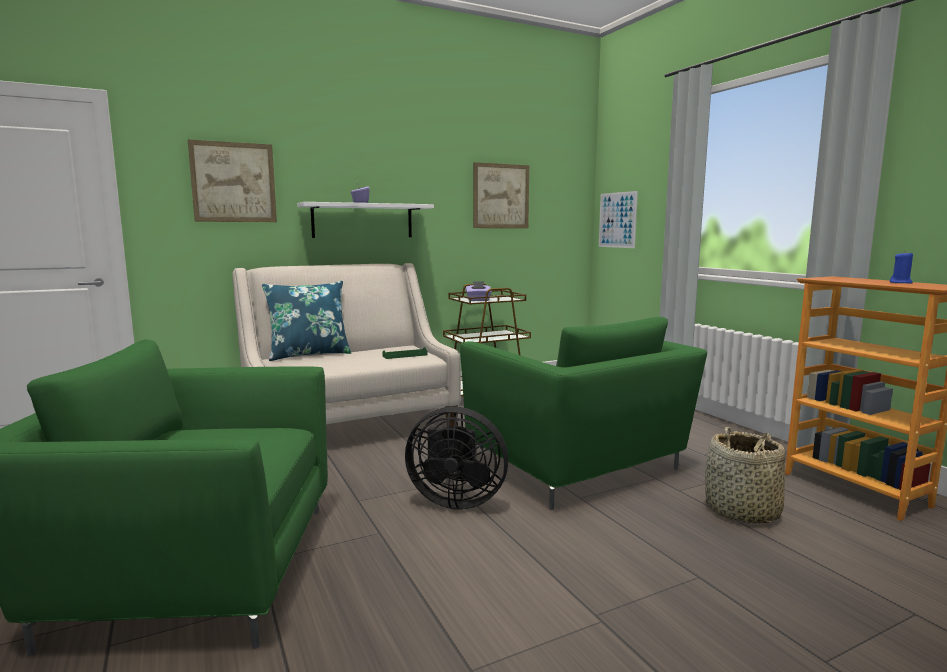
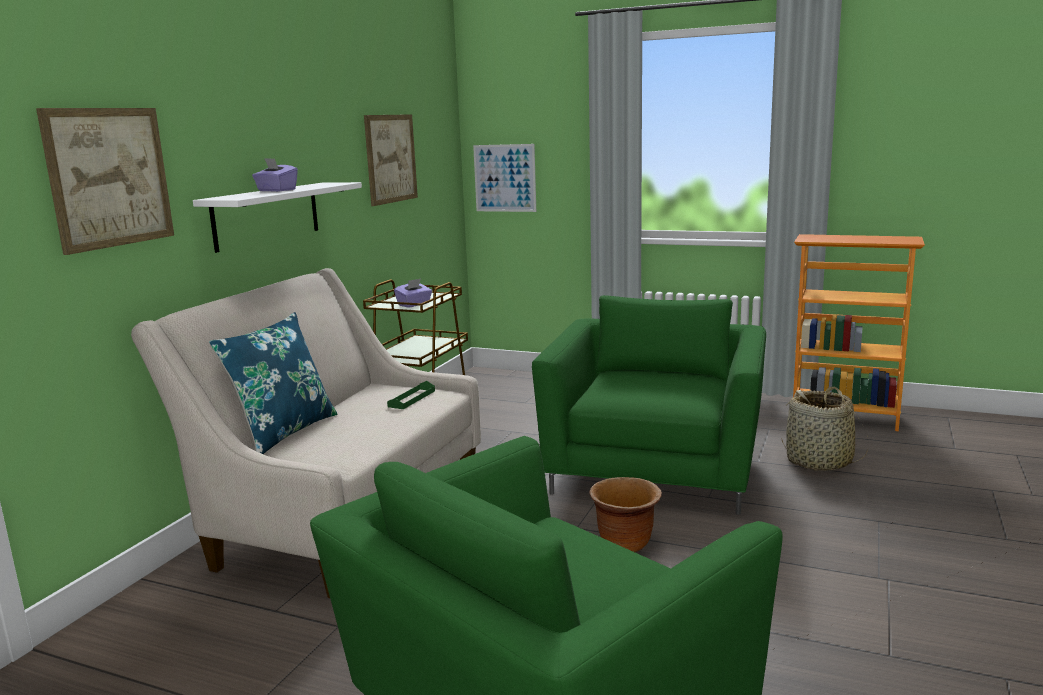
camera: 40 degrees left, 5 degrees up
black fan [405,407,508,510] -> brown planter [589,477,662,552]
green armchair [460,317,707,510] -> green armchair turned 90 degrees counterclockwise [532,295,766,515]
blue candle [890,251,913,284] -> none

